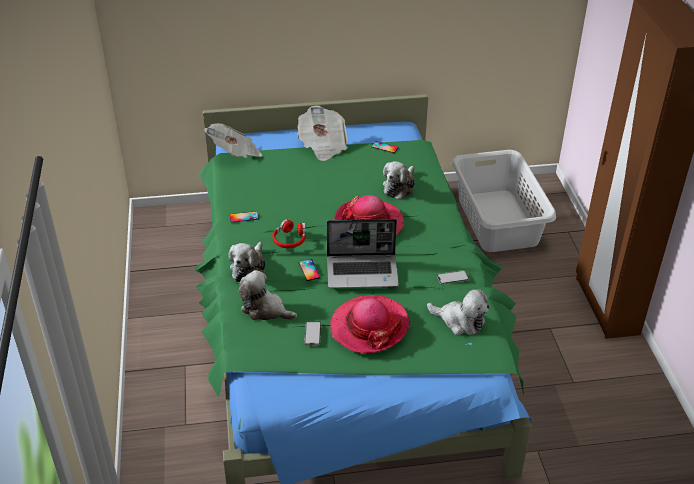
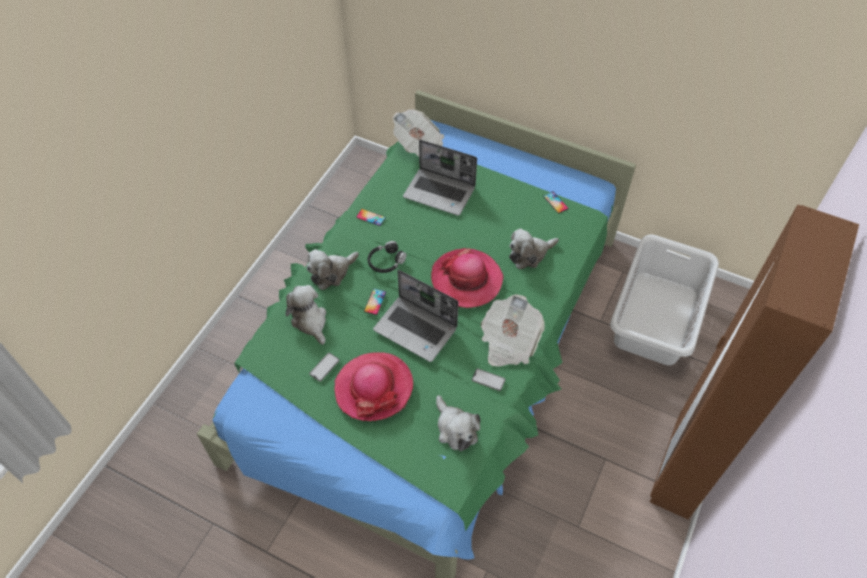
camera: 35 degrees right, 15 degrees up
red headphones [272,219,306,248] -> black headphones [368,241,407,273]
newspaper [297,105,347,161] -> newspaper moved to [481,295,545,367]
none -> laptop [403,140,477,216]

